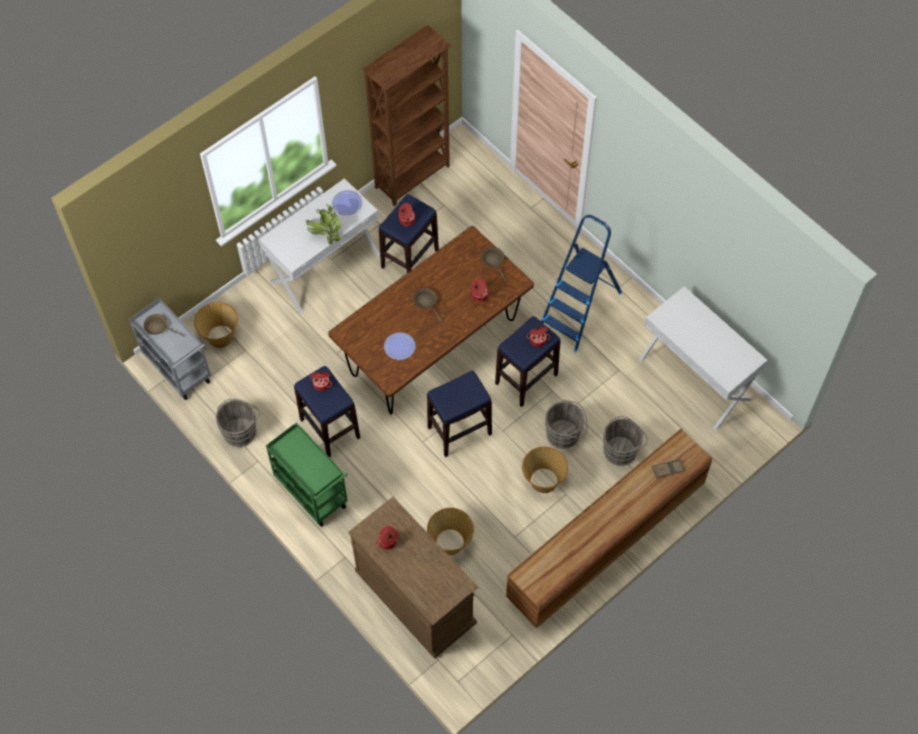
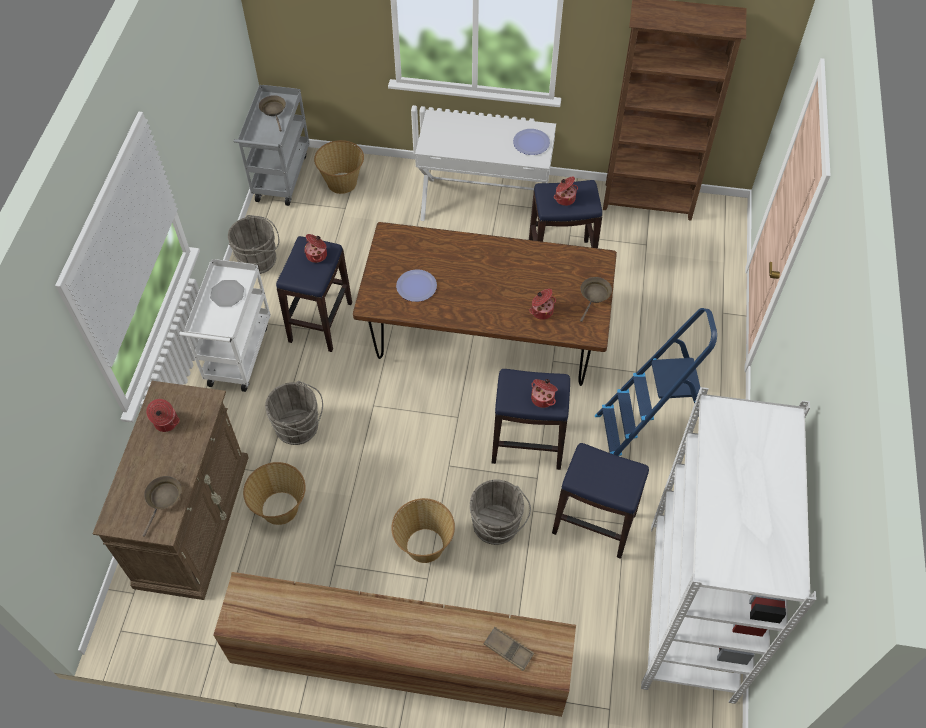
camera: 50 degrees right, 5 degrees down
green cart [266,423,348,527] -> white cart [179,259,271,392]
potted plant [306,204,343,244] -> none
brown frying pan [413,288,443,322] -> brown frying pan moved to [142,476,182,537]
stool [427,371,492,457] -> stool moved to [552,443,649,559]
grey bucket [603,416,648,466] -> grey bucket moved to [265,381,323,445]
white console table [639,286,768,430] -> white bookcase [641,387,816,704]
none -> plate [210,280,244,306]

